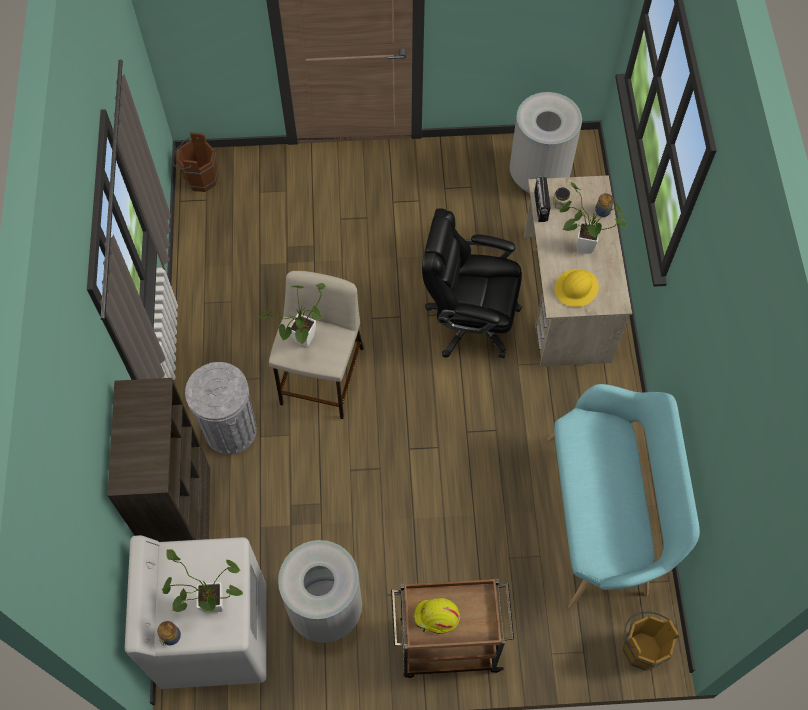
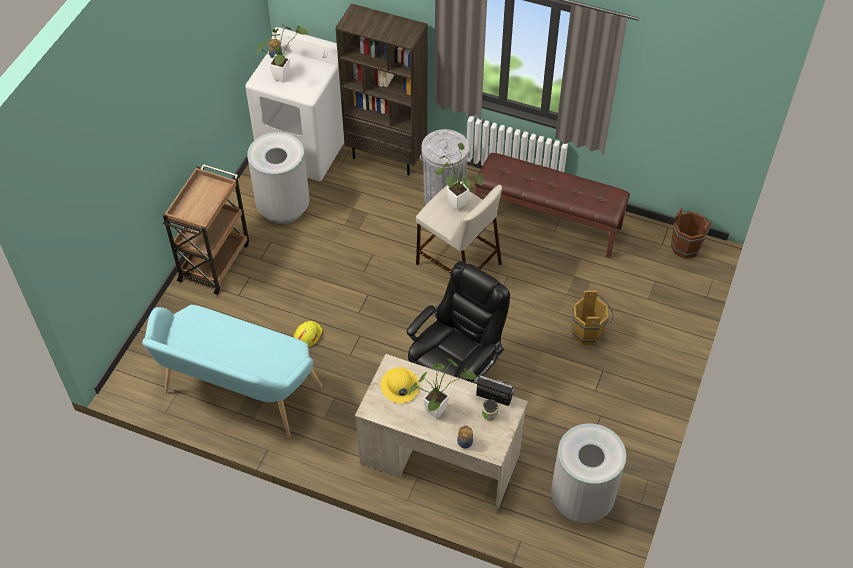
camera: 115 degrees right, 10 degrees down
yellow hard hat [414,598,460,634] -> yellow hard hat moved to [294,321,323,348]
brown bucket [623,612,679,671] -> brown bucket moved to [572,290,613,345]
none -> brown bench [475,153,630,258]

